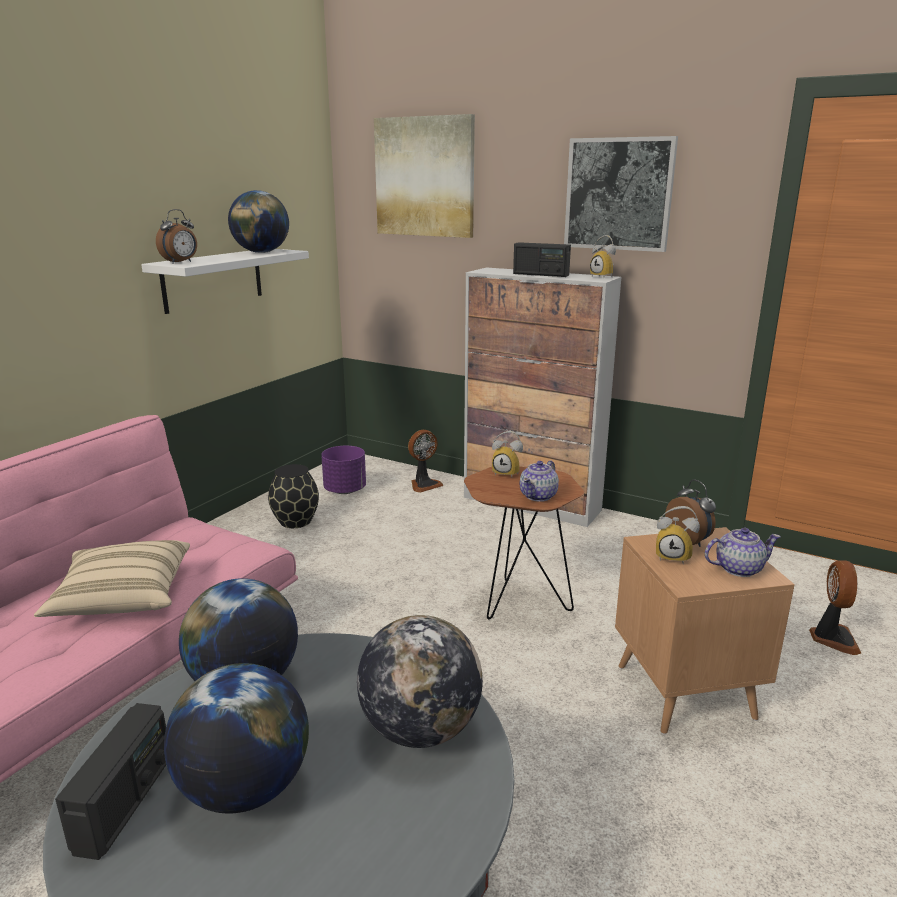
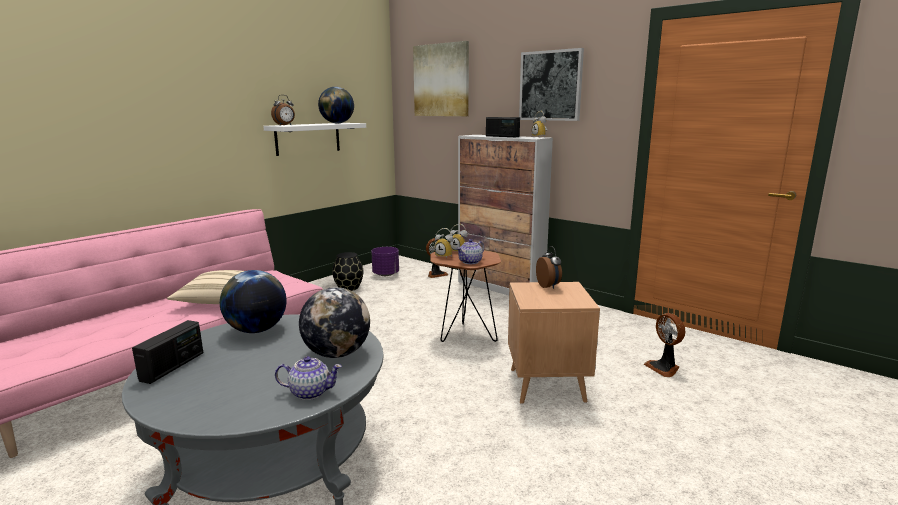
camera: 10 degrees right, 5 degrees down
globe [164,663,309,813] -> none
alarm clock [656,506,700,563] -> alarm clock moved to [435,228,453,259]
teapot [705,528,781,577] -> teapot moved to [275,356,342,400]
fan [809,560,861,655] -> fan turned 135 degrees clockwise [644,313,685,377]

